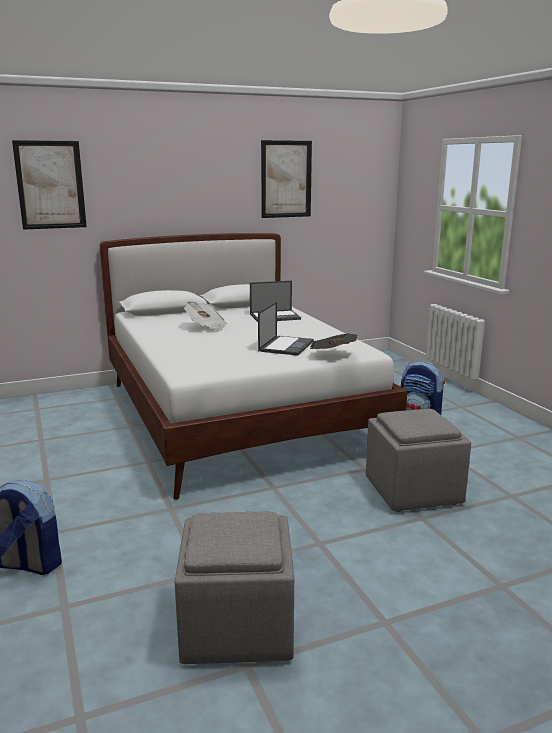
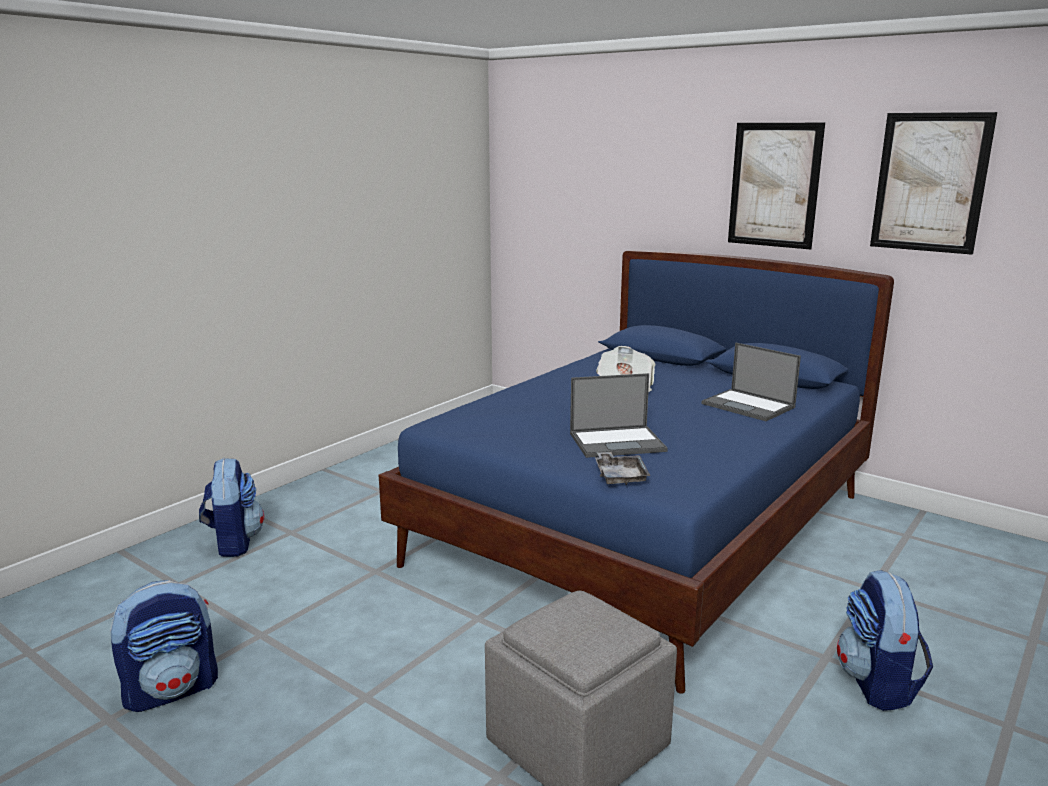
camera: 60 degrees right, 0 degrees up
picture [12,140,87,230] -> picture moved to [728,123,825,250]
white bed [100,233,408,500] -> blue bed [379,250,894,694]
grey ottoman [175,512,294,664] -> backpack [110,580,218,712]
newspaper [310,333,358,349] -> grey tray [595,452,650,485]

